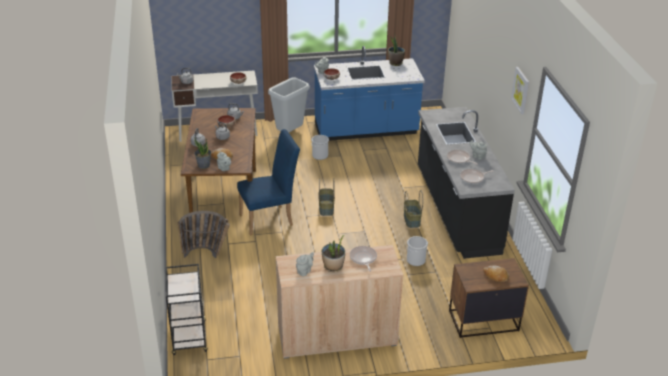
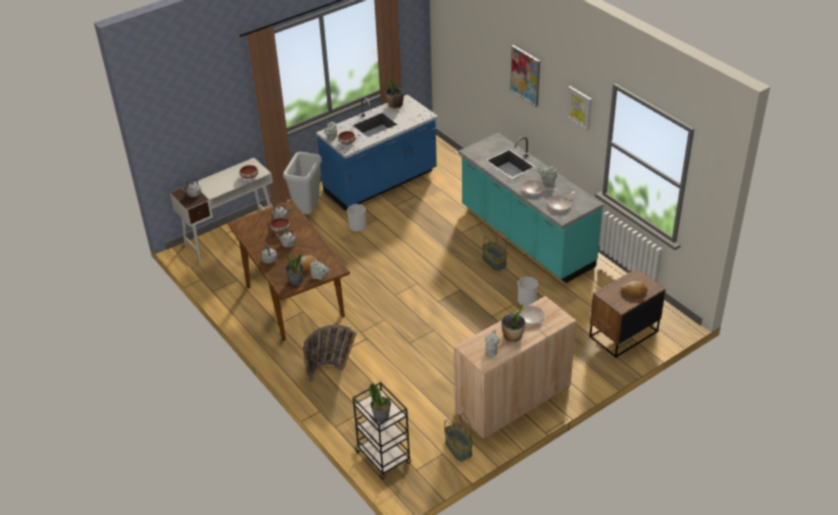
camera: 25 degrees left, 5 degrees up
blue chair [237,129,300,236] -> none
basket [318,178,335,216] -> basket moved to [444,413,473,461]
black counter [418,107,515,259] -> turquoise counter [459,133,604,283]
none -> potted plant [369,383,391,422]
none -> picture [510,45,540,107]

